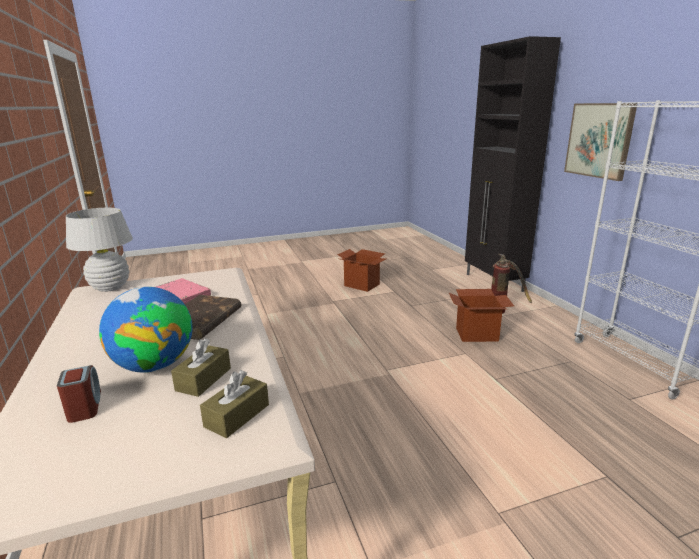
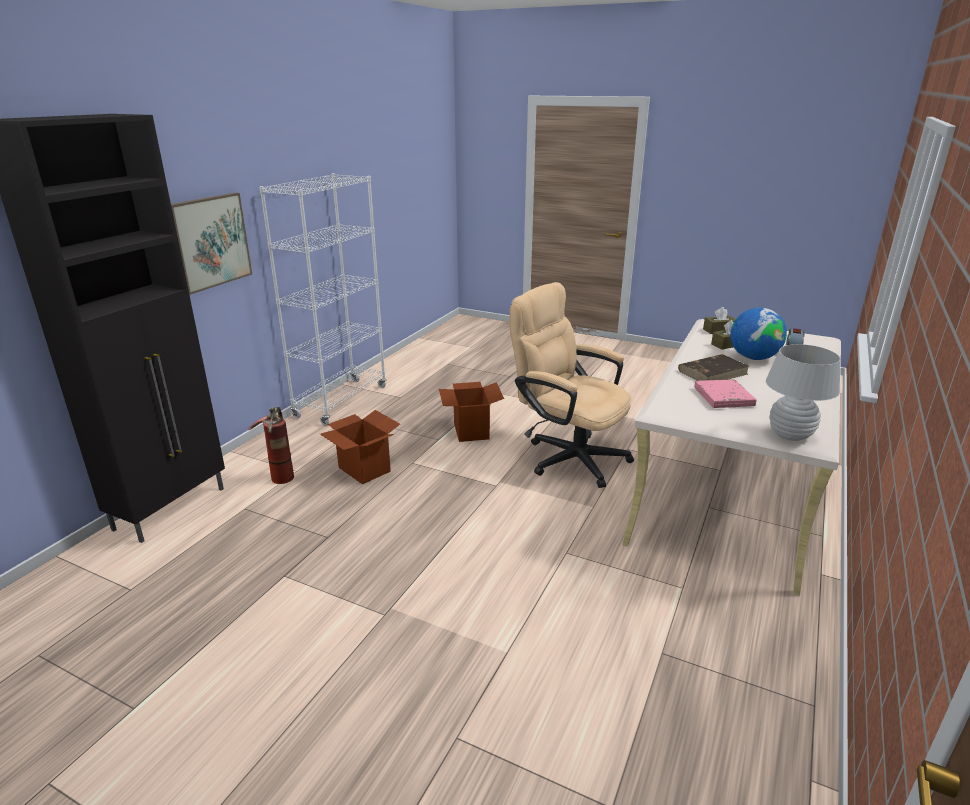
camera: 135 degrees left, 5 degrees up
cardboard box [337,249,386,292] -> cardboard box moved to [439,382,504,442]
none -> beige office chair [510,282,634,488]

